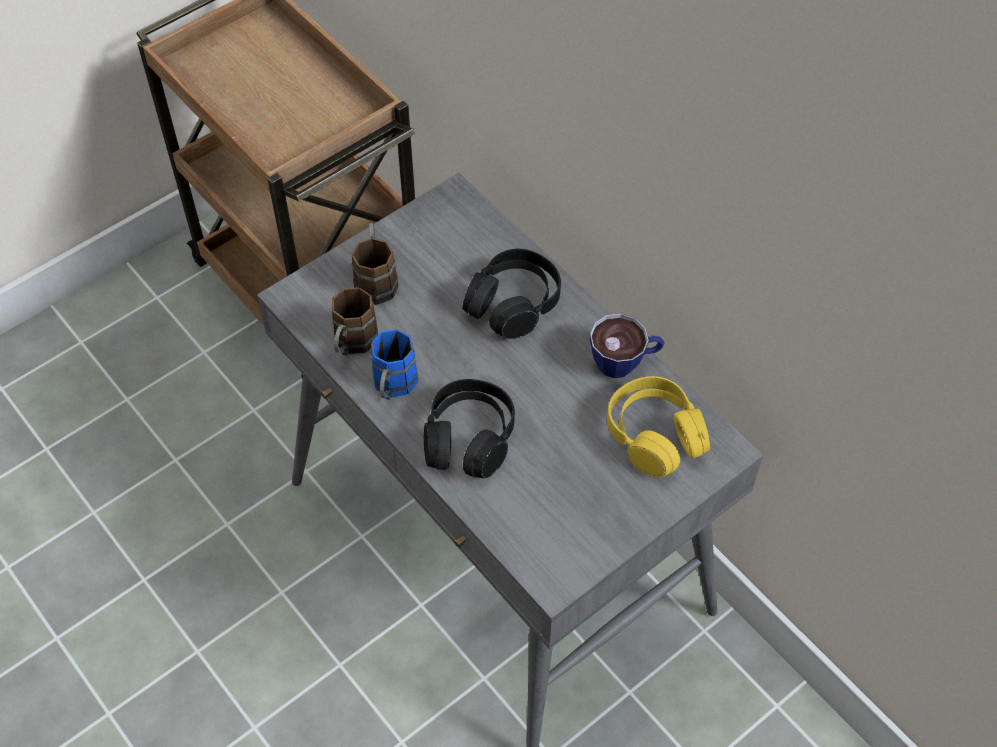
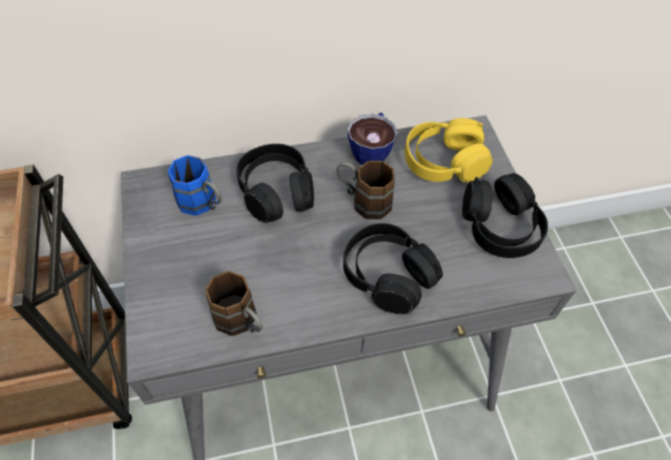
camera: 65 degrees left, 0 degrees up
brown mug [351,223,398,305] -> brown mug moved to [336,161,395,219]
blue mug [371,329,418,400] -> blue mug moved to [168,155,222,216]
none -> black headphones [462,173,548,258]

